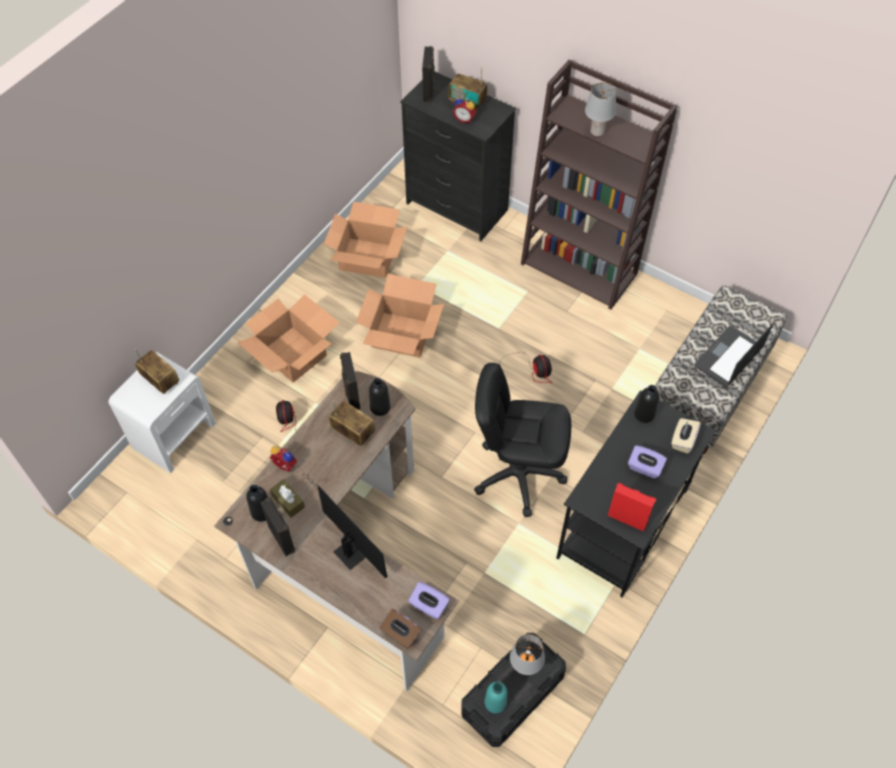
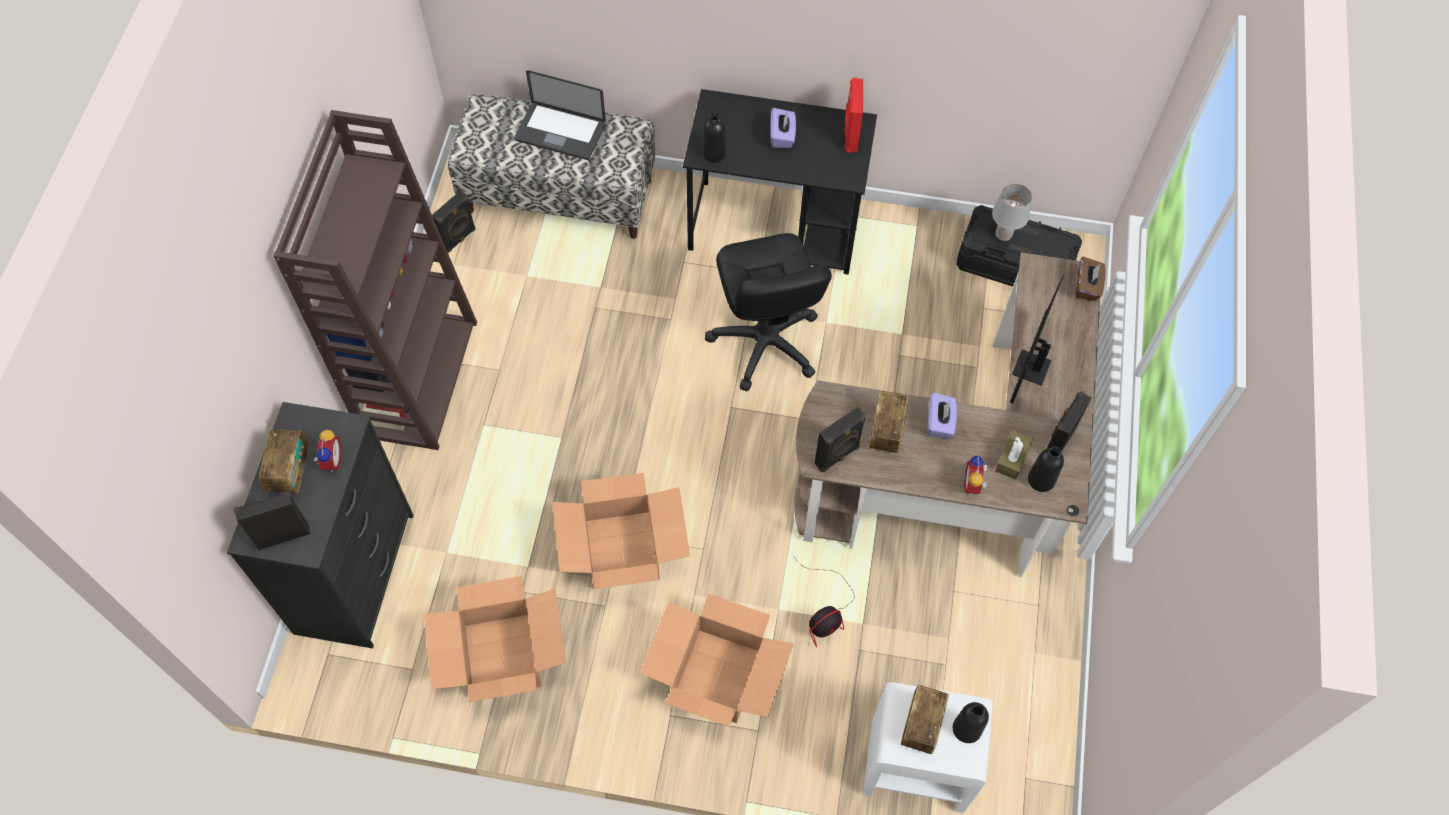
camera: 115 degrees left, 5 degrees up
black bottle [369,378,391,416] -> black bottle moved to [953,702,989,743]
purple tissue box [408,582,450,619] -> purple tissue box moved to [928,392,957,438]
turquoise bottle [485,681,507,713] -> none
fan [499,352,552,383] -> none
grey table lamp [585,82,616,137] -> none
beige tissue box [671,418,701,454] -> none
none -> black speaker [432,191,476,253]

